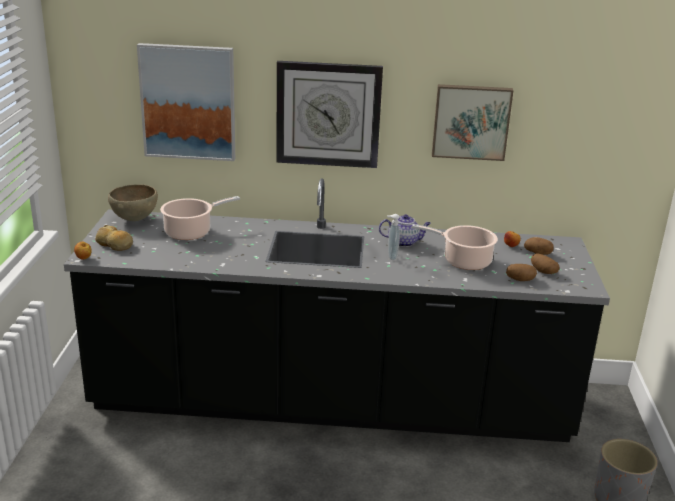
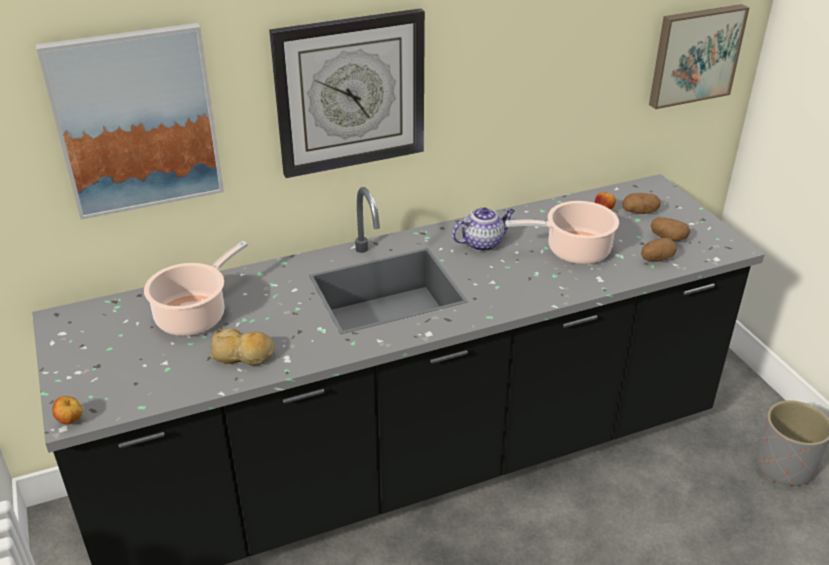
camera: 25 degrees left, 10 degrees up
bread [95,225,133,251] -> bread moved to [210,329,275,366]
brown bowl [108,184,158,221] -> none
soap dispenser [387,214,400,260] -> none
picture [432,84,514,161] -> picture moved to [649,4,749,109]

